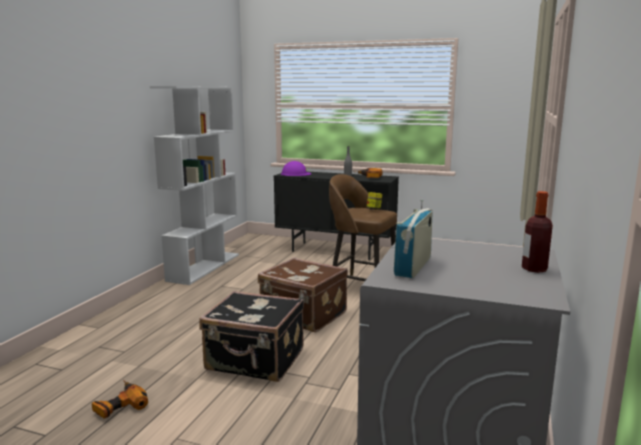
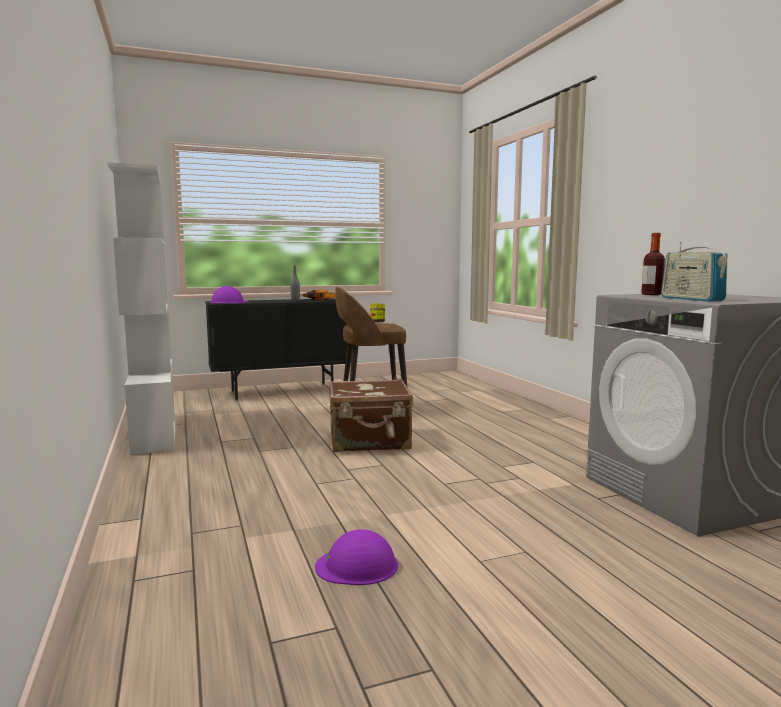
camera: 40 degrees left, 5 degrees down
power drill [92,380,148,419] -> purple hard hat [315,529,398,585]
black suitcase [199,291,304,382] -> none
bottle [522,191,553,273] -> bottle moved to [641,233,665,295]

